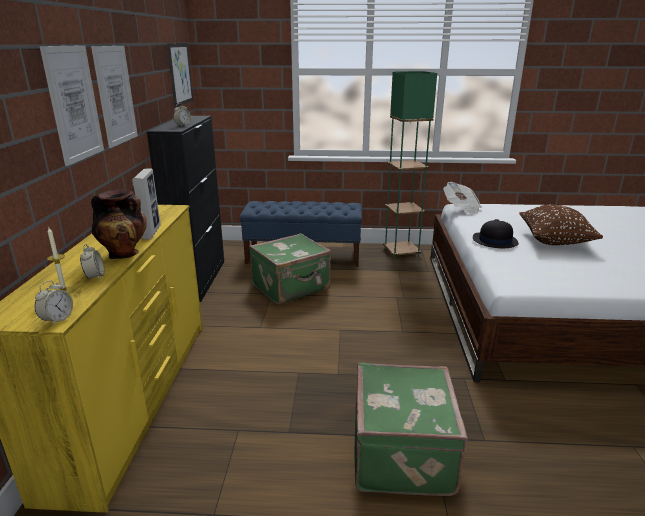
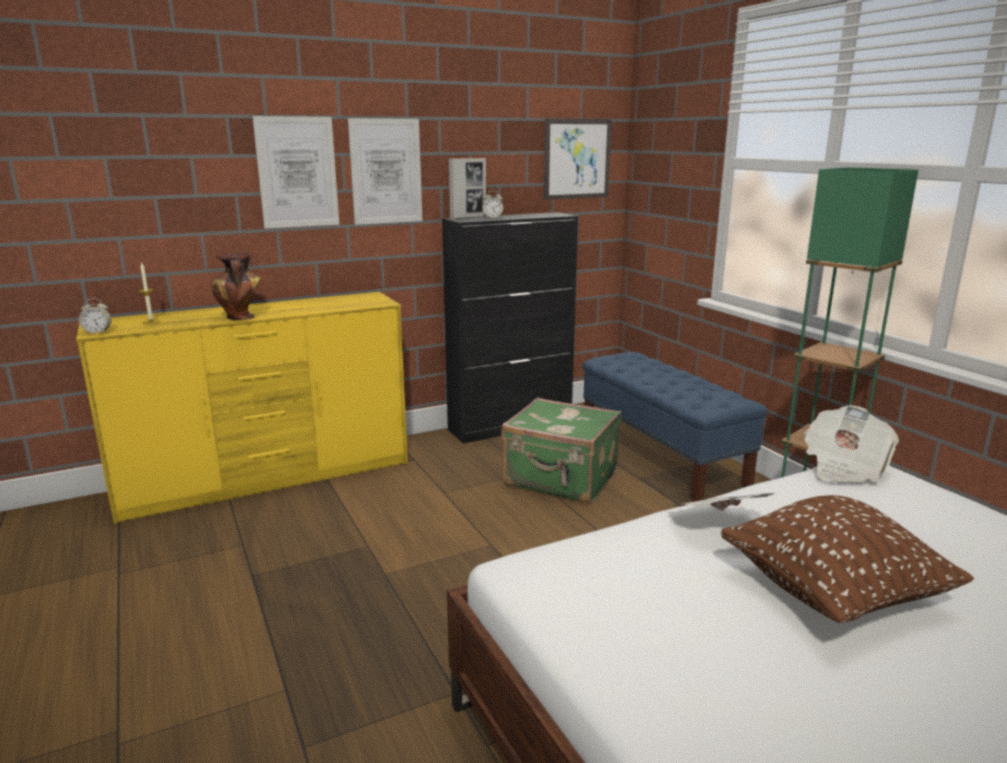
camera: 60 degrees right, 5 degrees down
alarm clock [80,244,105,279] -> none
picture frame [132,169,161,240] -> picture frame moved to [449,158,486,219]
green suitcase [355,363,468,496] -> none
black hat [473,219,519,248] -> newspaper [672,493,775,510]

